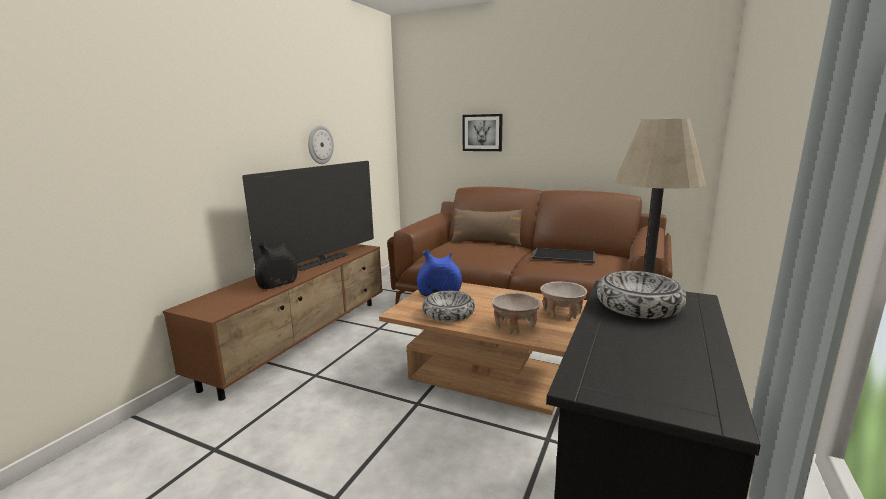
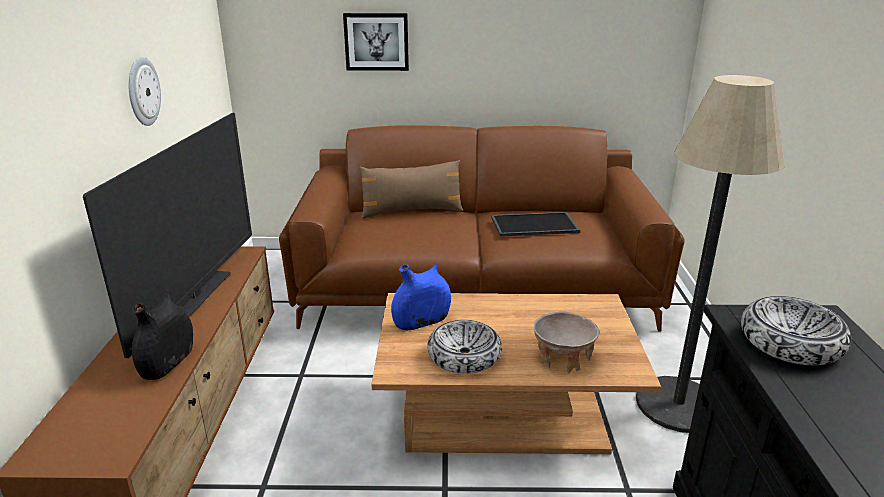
camera: 25 degrees left, 10 degrees up
beige bowl [540,282,587,320] -> none

